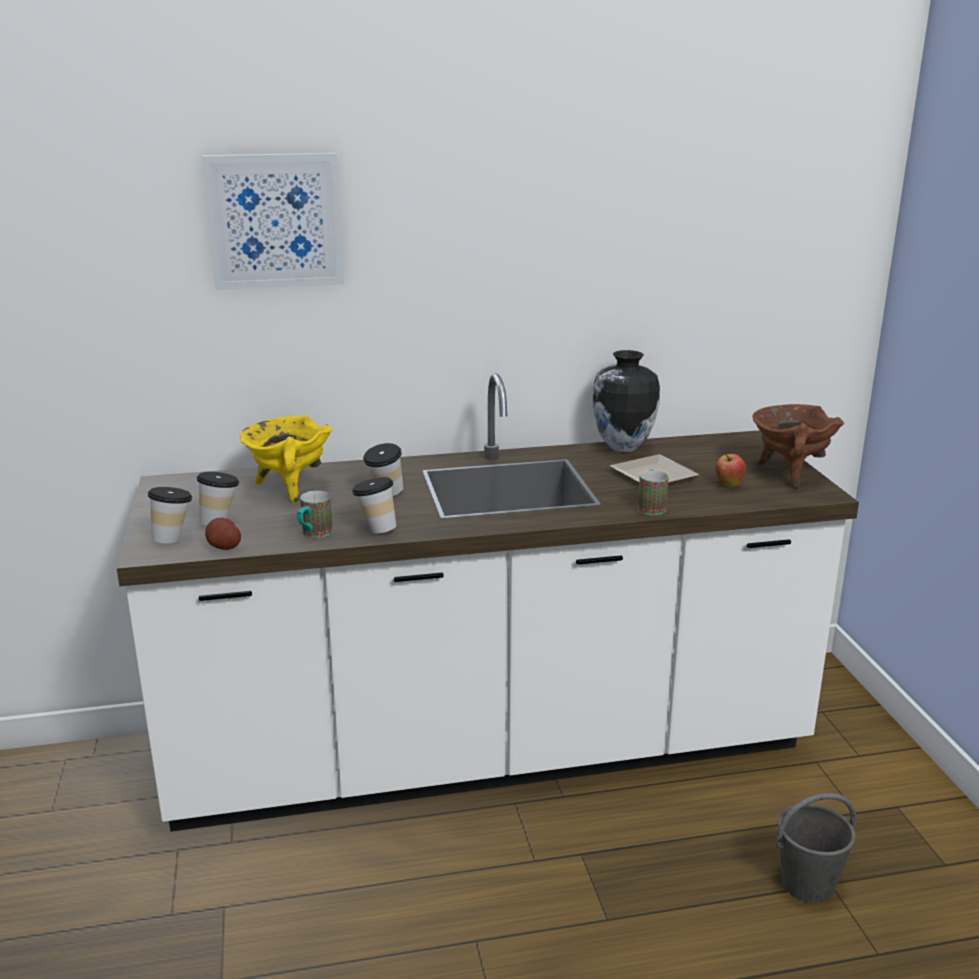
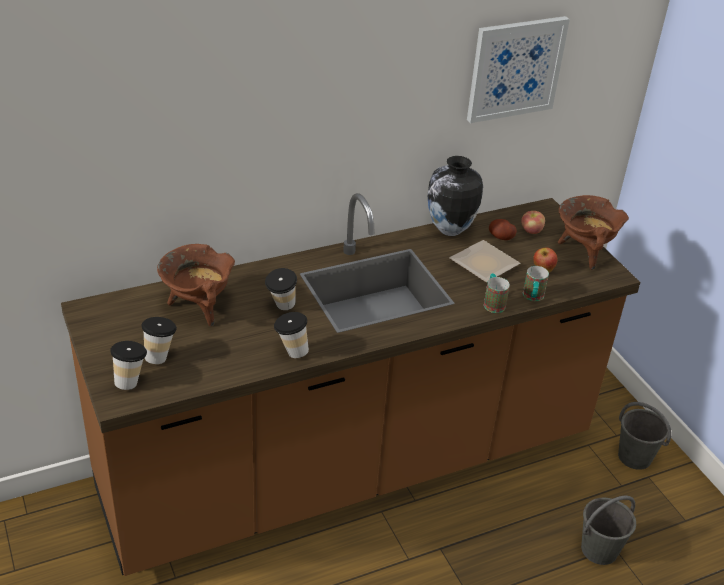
camera: 15 degrees left, 15 degrees up
white counter [117,373,859,832] -> brown counter [61,193,641,576]
picture [201,153,344,290] -> picture moved to [467,16,570,123]
potato [205,518,241,550] -> potato moved to [489,219,517,240]
yellow cooking pot [240,415,332,504] -> brown cooking pot [157,244,235,326]
mug [297,491,333,538] -> mug moved to [523,266,549,301]
none -> apple [521,211,545,234]
none -> grey bucket [618,402,672,470]

